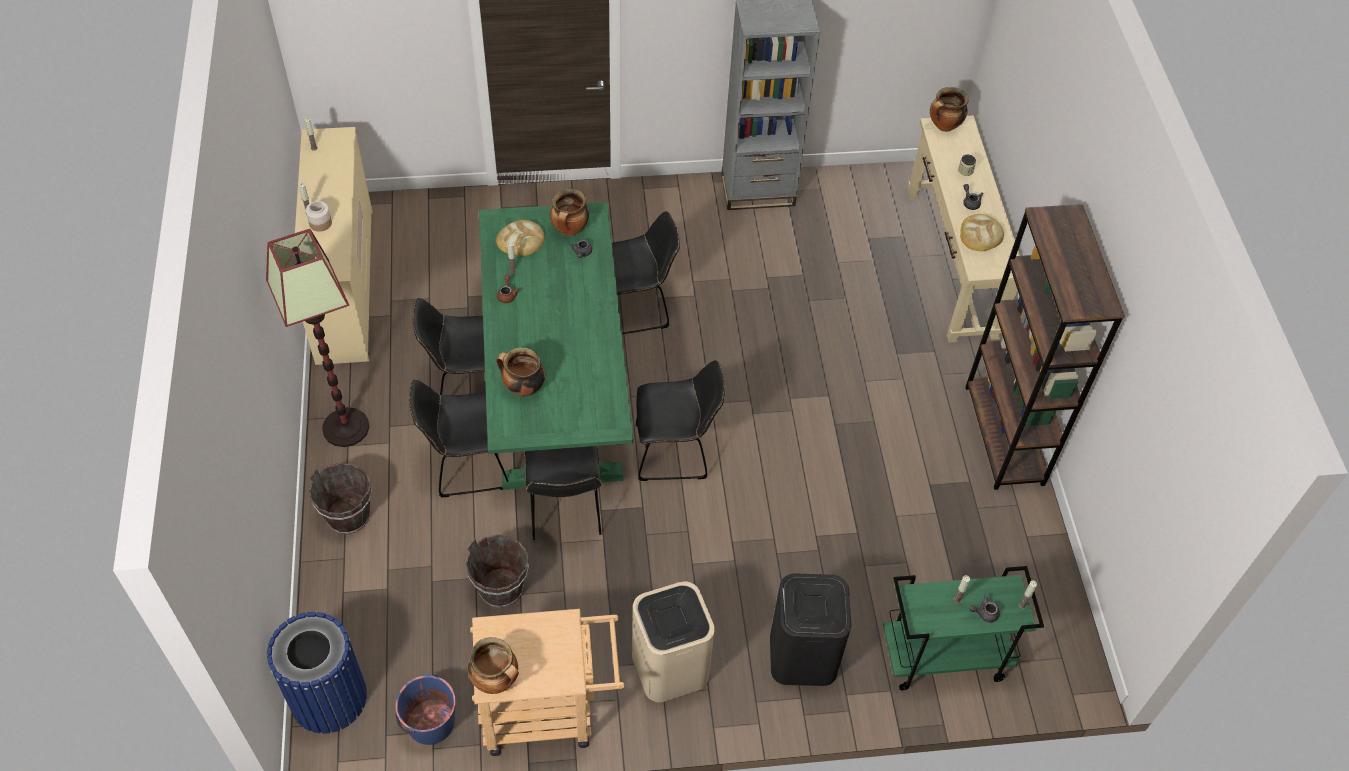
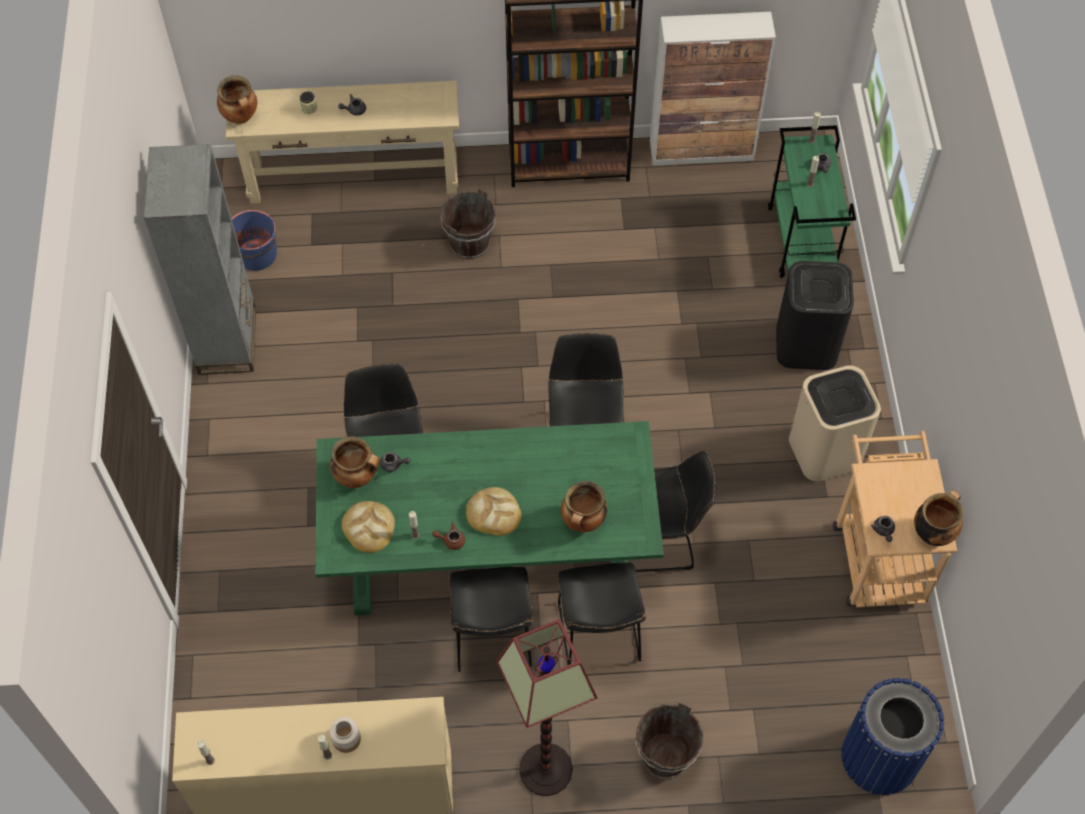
camera: 85 degrees left, 5 degrees up
blue bucket [395,675,456,745] -> blue bucket moved to [231,210,277,271]
brown bucket [465,534,529,608] -> brown bucket moved to [440,188,496,259]
bread [960,214,1004,251] -> bread moved to [466,487,522,536]
none -> cabinet [650,12,776,166]
none -> grey teapot [871,516,895,542]

